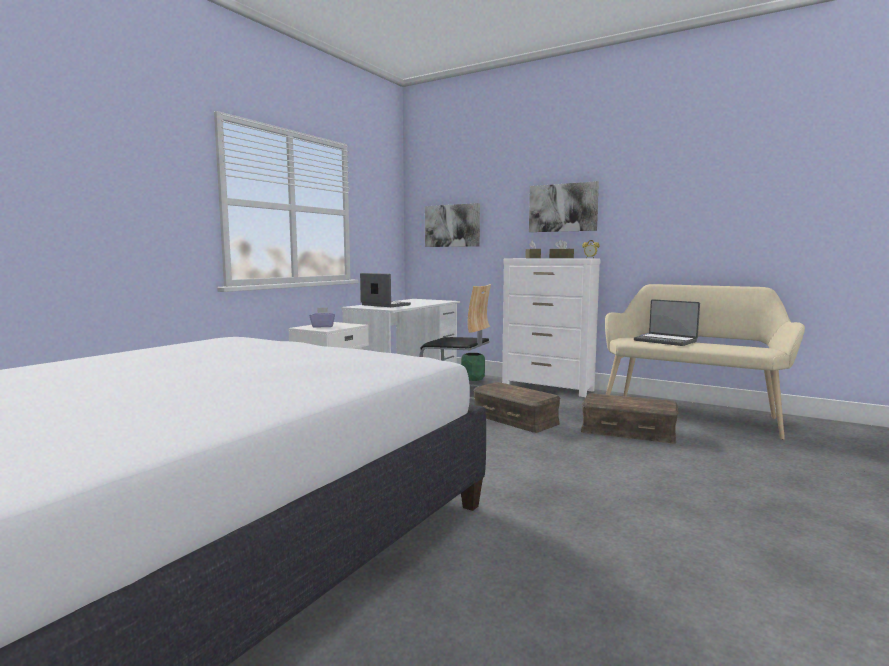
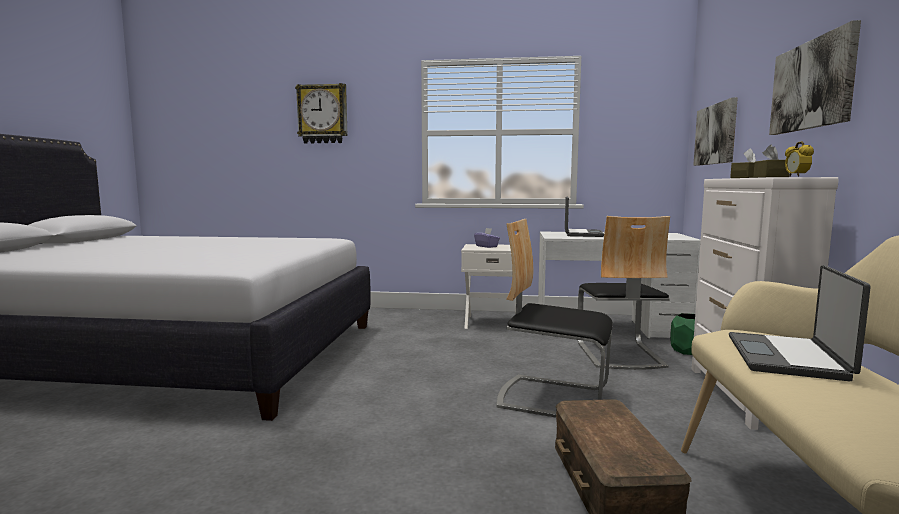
camera: 65 degrees right, 0 degrees up
brown storage box [473,382,561,433] -> chair [497,219,613,418]
none -> wall clock [295,83,348,143]

